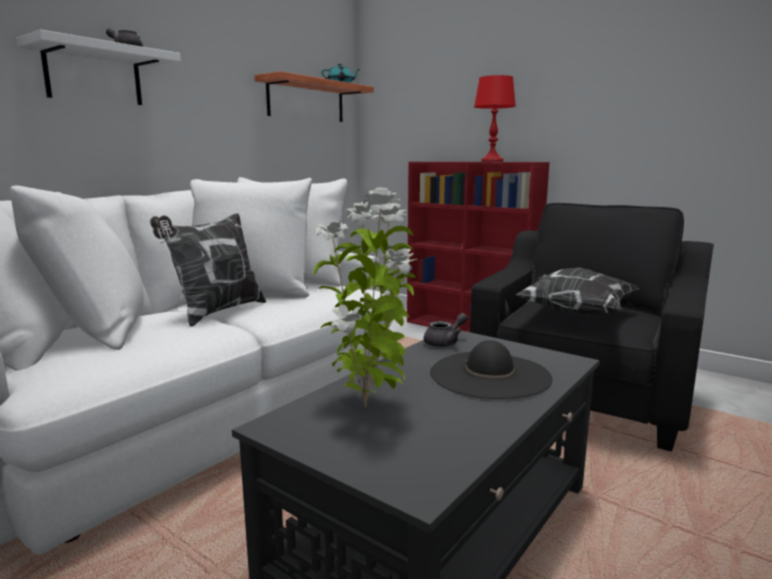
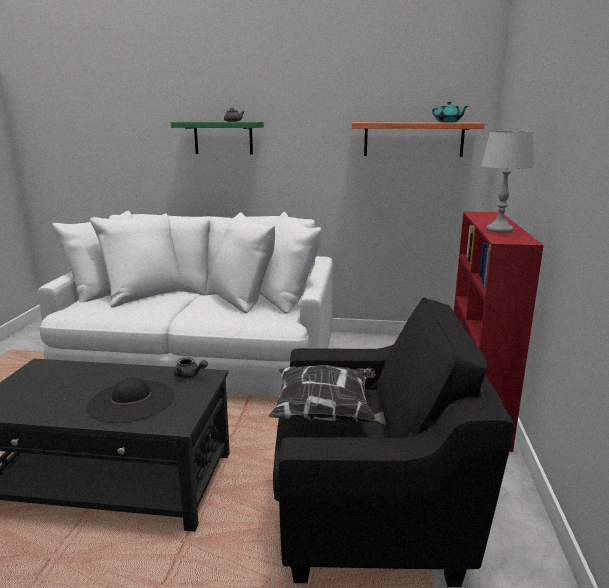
camera: 60 degrees right, 5 degrees up
white shelf [16,29,181,105] -> green shelf [171,122,264,155]
pillow [150,213,266,326] -> none
potted plant [314,187,417,407] -> none
red table lamp [474,75,516,162] -> grey table lamp [481,131,534,233]

